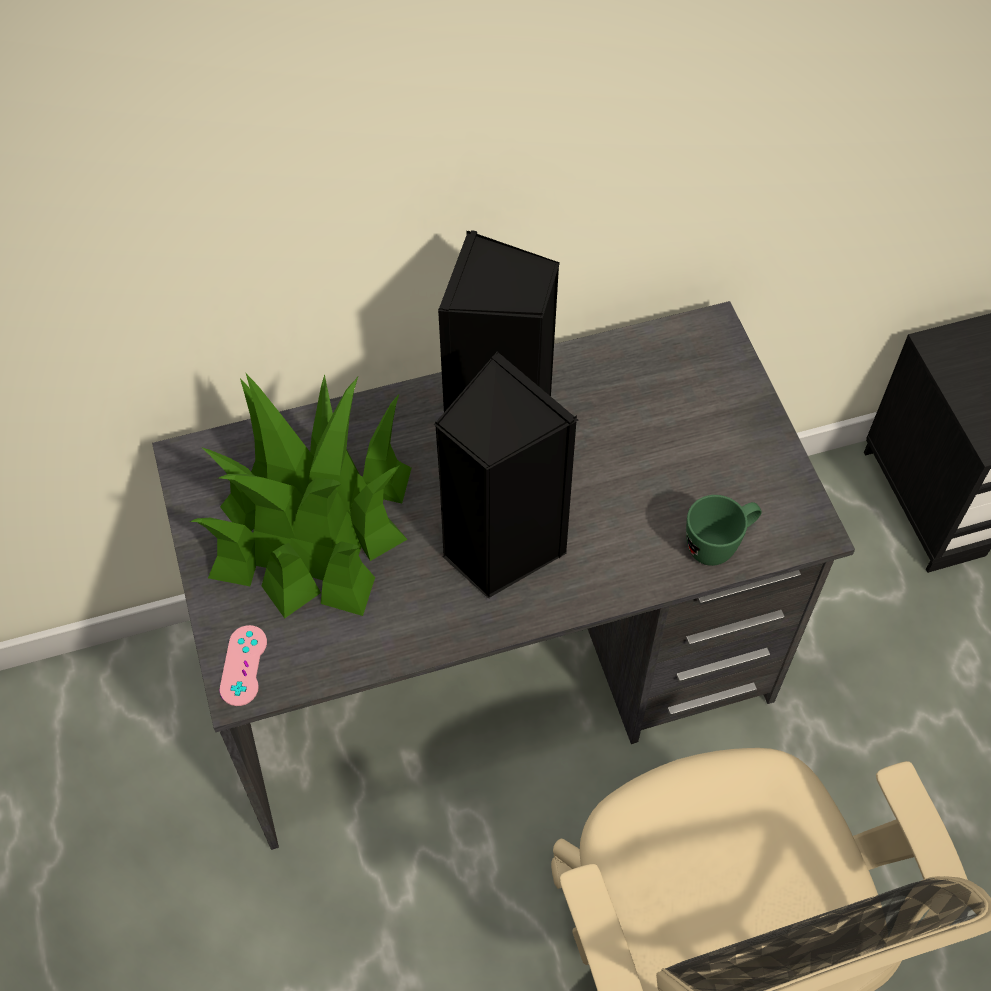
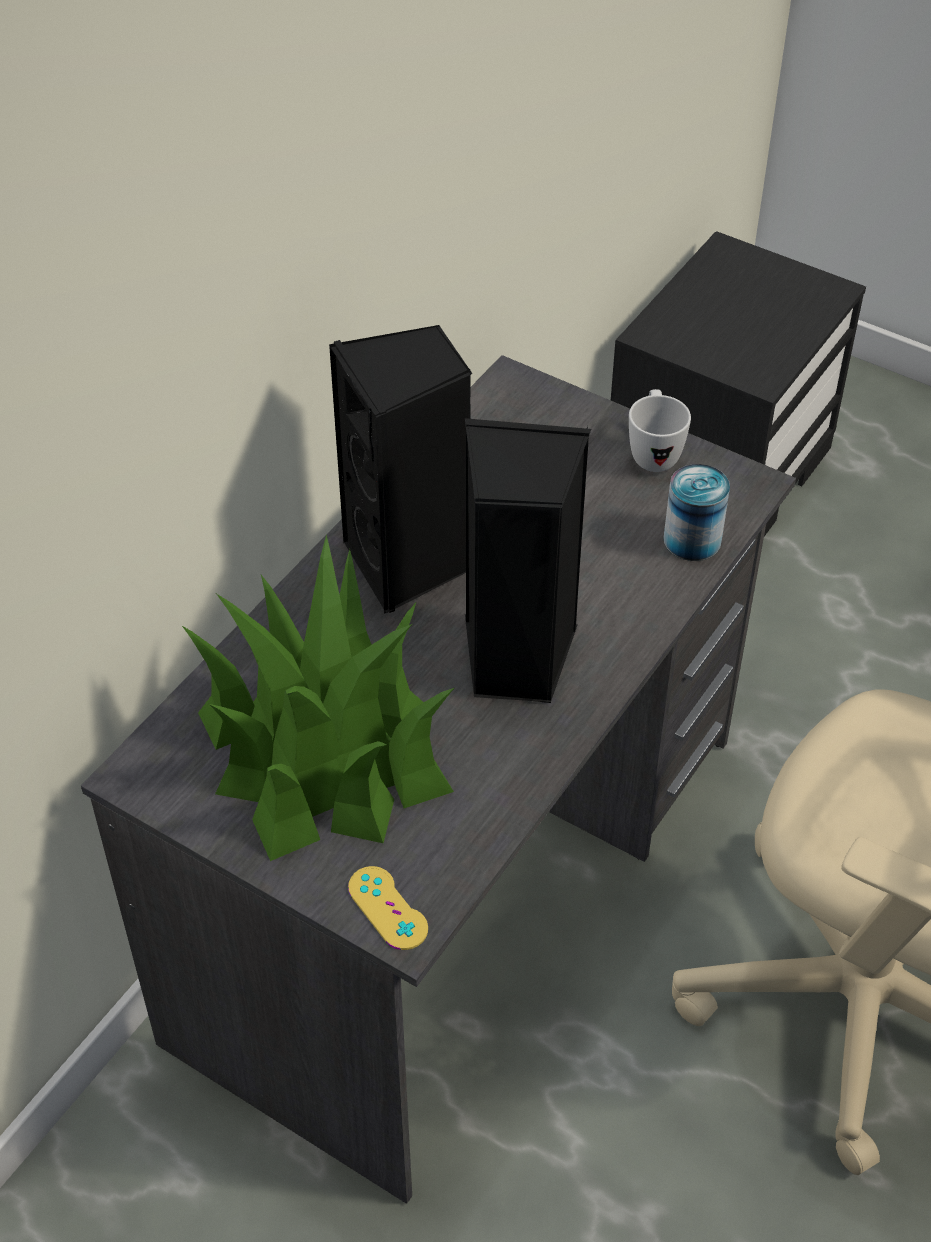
camera: 40 degrees left, 10 degrees down
pink game controller [219,625,267,706] -> yellow game controller [348,866,428,950]
green mug [686,495,762,566] -> can [664,464,730,561]
none -> white mug [629,389,691,472]

